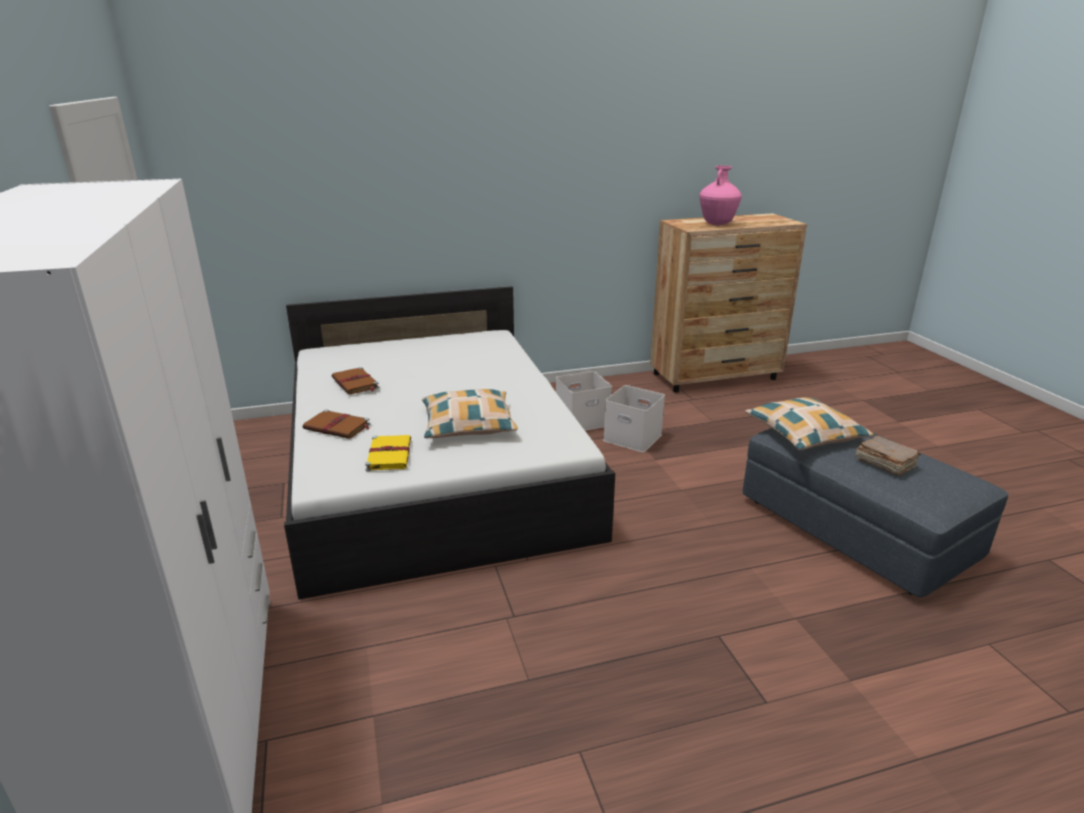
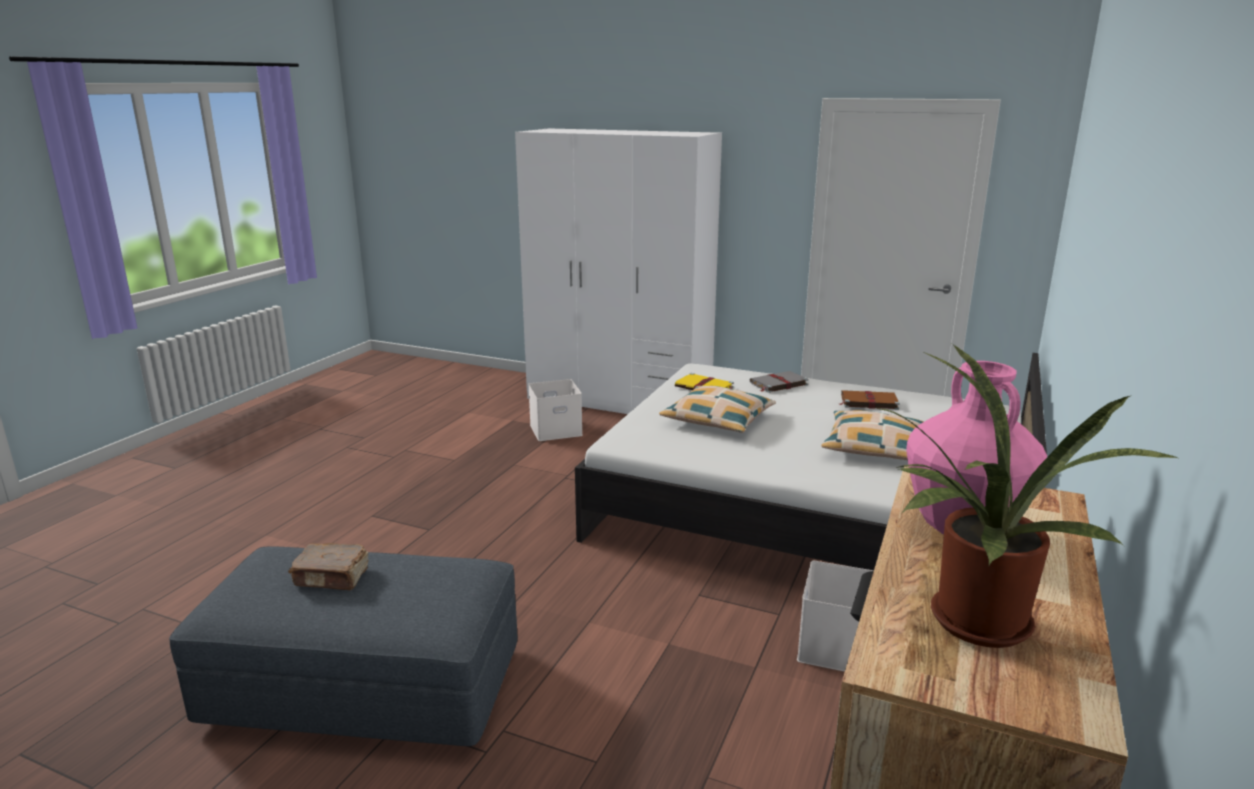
camera: 130 degrees right, 5 degrees down
brown book [303,409,370,439] -> grey book [750,371,808,393]
white storage box [603,385,665,452] -> white storage box moved to [528,379,583,441]
pillow [745,397,874,450] -> pillow moved to [821,410,923,460]
none -> potted plant [876,344,1180,648]

